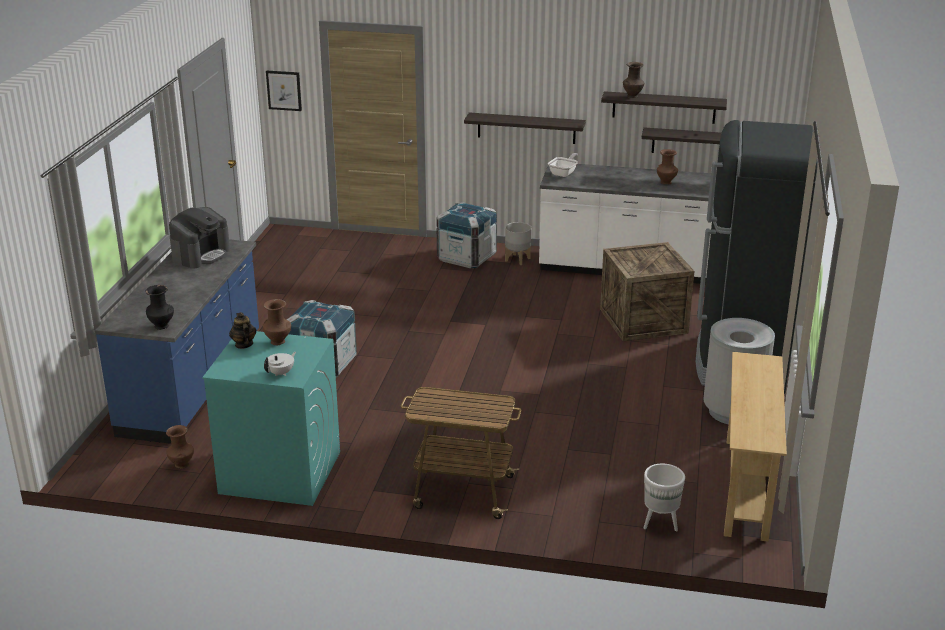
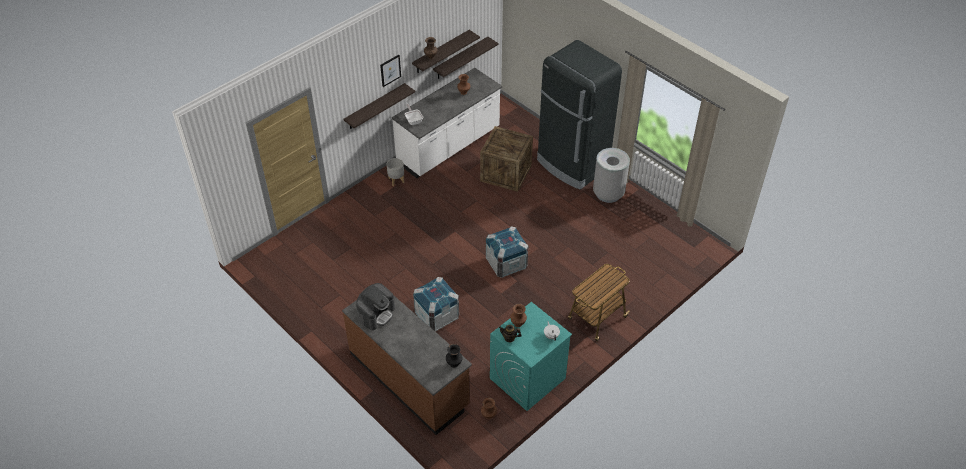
camera: 55 degrees left, 20 degrees up
blue counter [95,239,259,444] -> brown counter [342,295,472,435]
coffee machine [169,207,230,269] -> coffee machine turned 60 degrees clockwise [356,283,395,330]
picture [266,70,302,111] -> picture moved to [380,55,401,87]
crate [436,202,497,269] -> crate moved to [486,226,528,278]
white planter [644,463,685,531] -> none
beige console table [724,352,787,542] -> none

